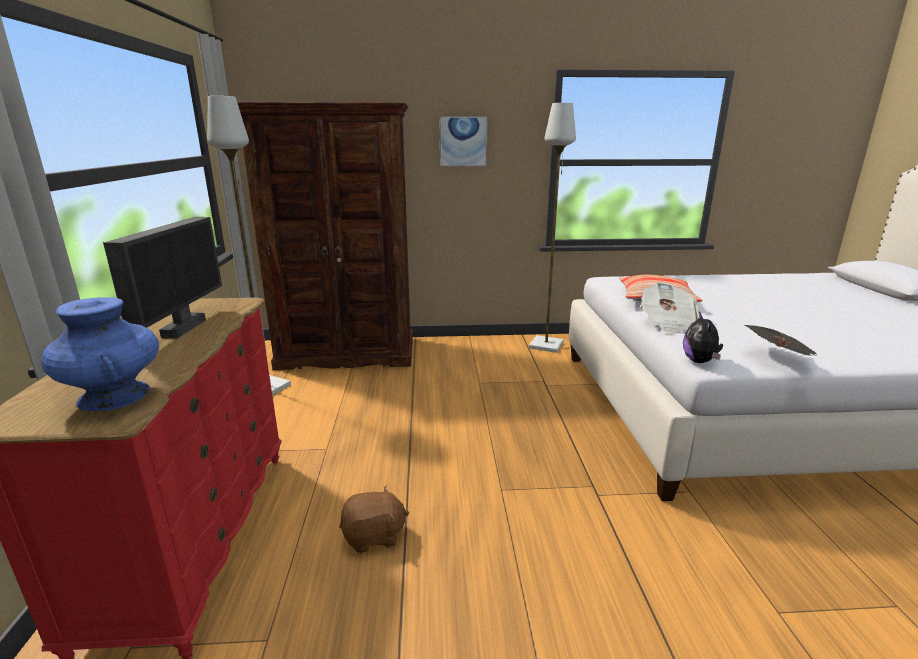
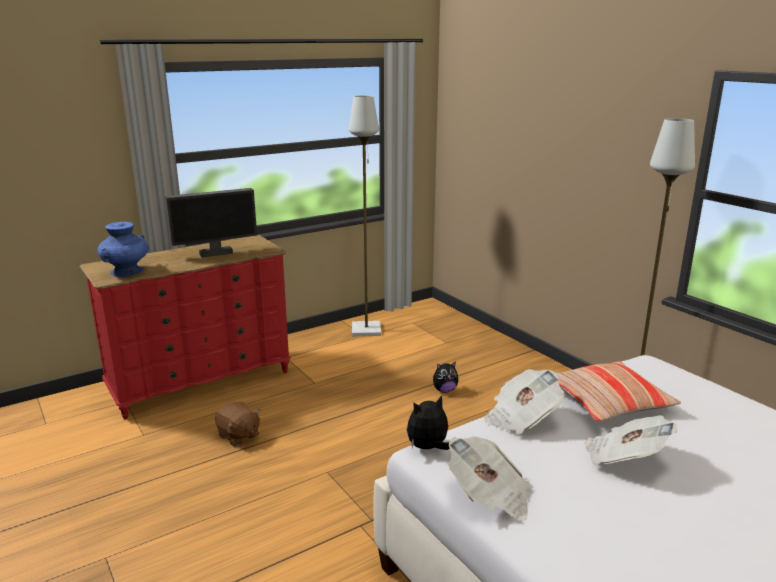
camera: 60 degrees right, 0 degrees up
brown wardrobe [237,102,413,370] -> none
picture [439,116,488,167] -> none
none -> plush toy [433,361,459,393]
none -> newspaper [584,415,677,465]

